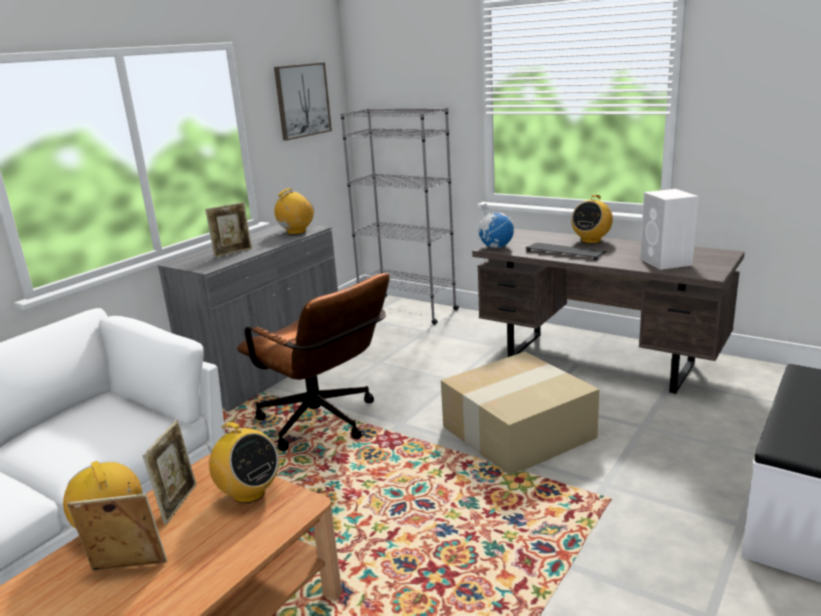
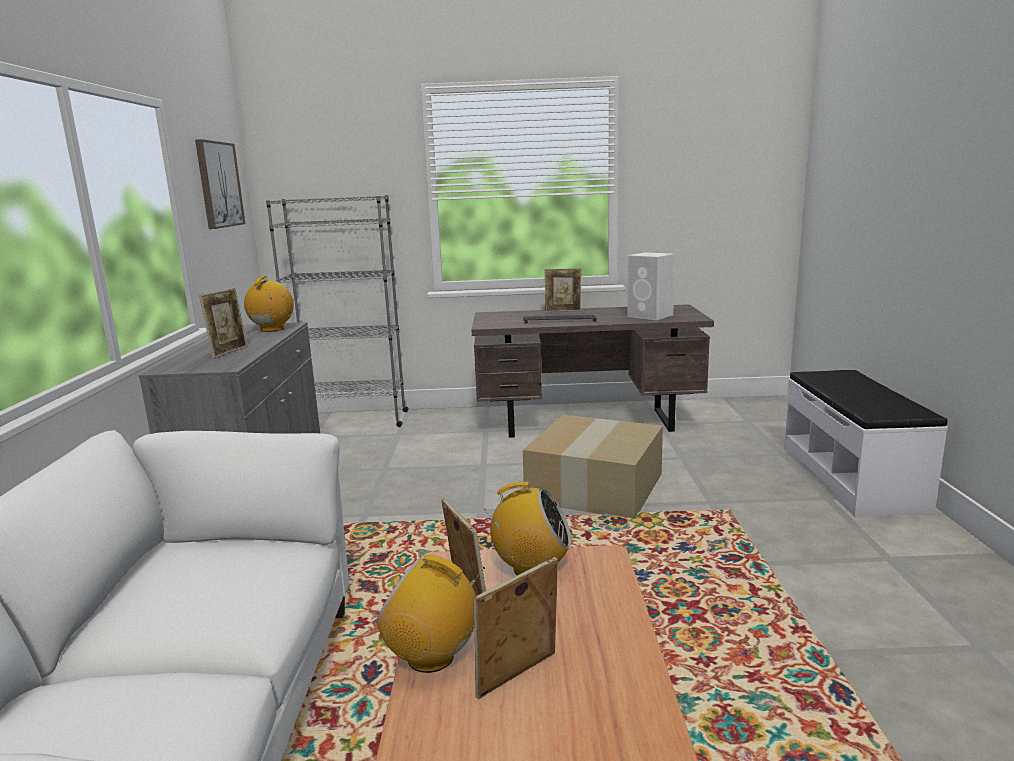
camera: 35 degrees left, 5 degrees down
brown office chair [237,273,390,451] -> none
globe [477,203,514,248] -> none
radio [571,195,613,244] -> picture frame [545,268,582,312]

